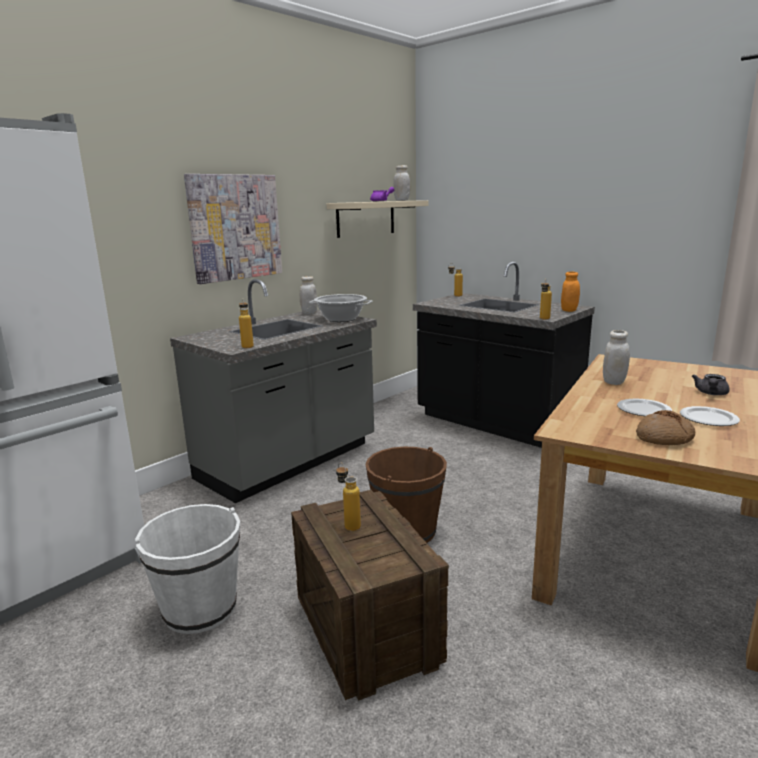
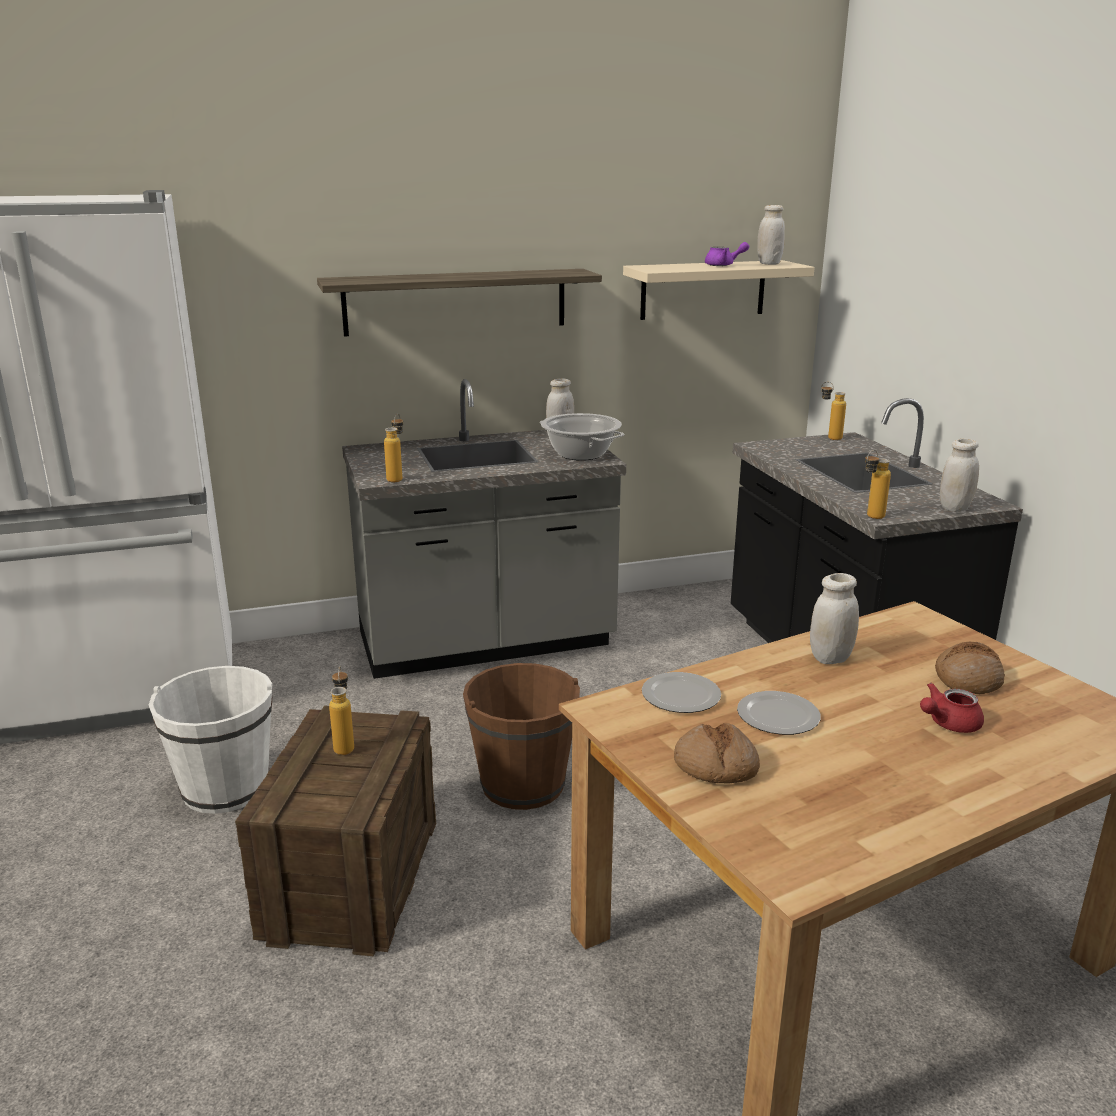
camera: 30 degrees right, 5 degrees up
picture [184,174,282,284] -> shelf [317,269,602,337]
orange jar [561,272,580,312] -> white jar [940,439,979,512]
plate [680,406,740,426] -> plate moved to [642,672,721,713]
grey teapot [692,374,730,395] -> red teapot [920,683,984,733]
none -> bread [935,641,1005,694]

